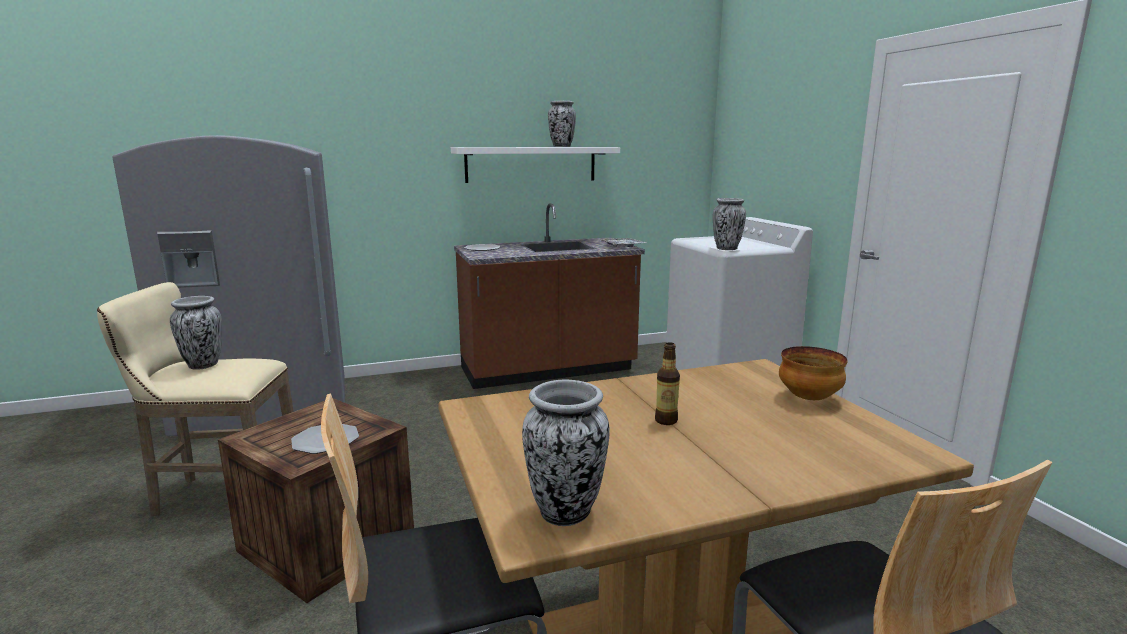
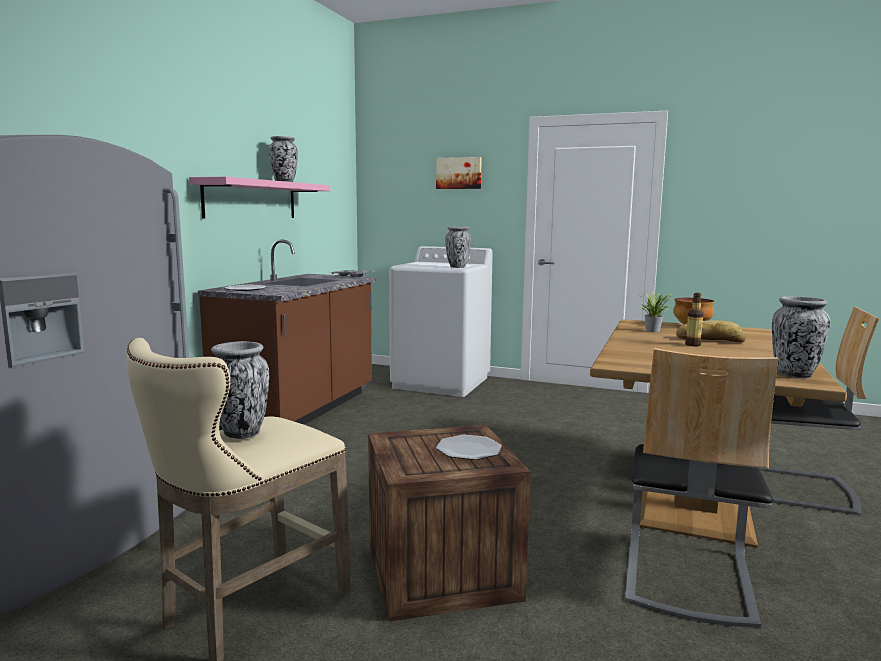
camera: 50 degrees left, 5 degrees down
white shelf [451,147,620,183] -> pink shelf [189,177,330,219]
none -> picture [436,157,482,189]
none -> potted plant [639,292,673,332]
none -> bread [676,320,746,343]

